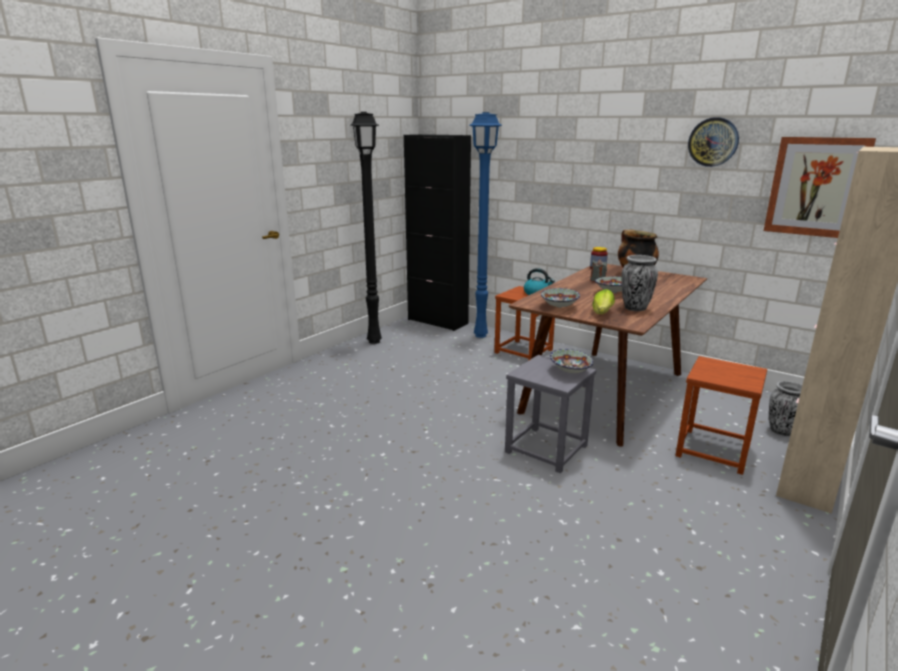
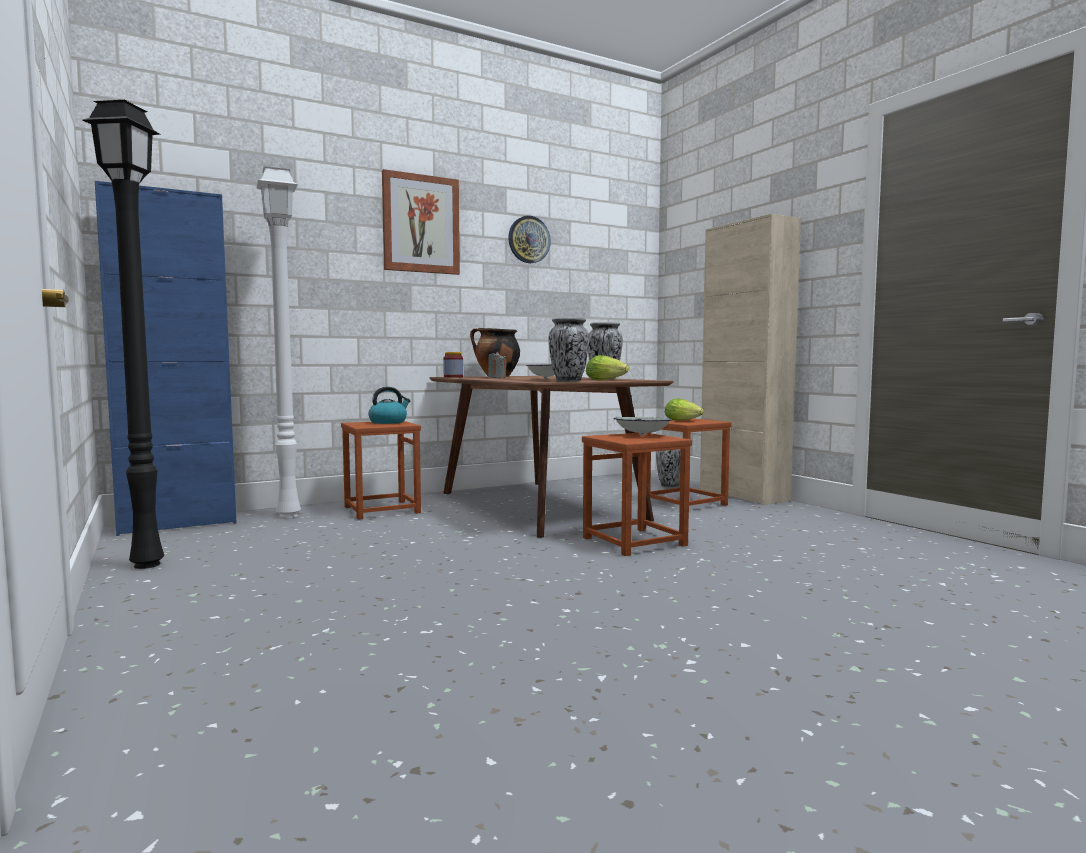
camera: 65 degrees left, 15 degrees down
black cabinet [404,134,471,331] -> blue cabinet [95,181,237,536]
blue floor lamp [469,112,502,338] -> white floor lamp [256,166,301,518]
grey stool [505,355,596,473] -> brown stool [582,433,692,556]
bowl [541,288,580,308] -> vase [549,317,589,382]
picture [764,137,876,238] -> picture moved to [382,169,460,275]
none -> lettuce [665,398,704,420]

